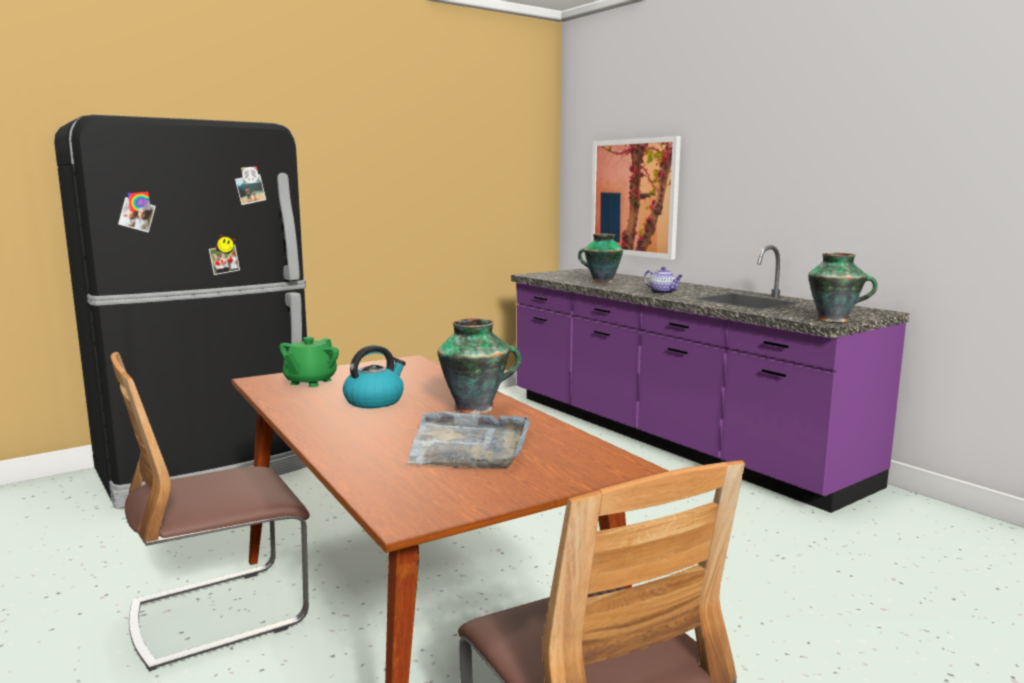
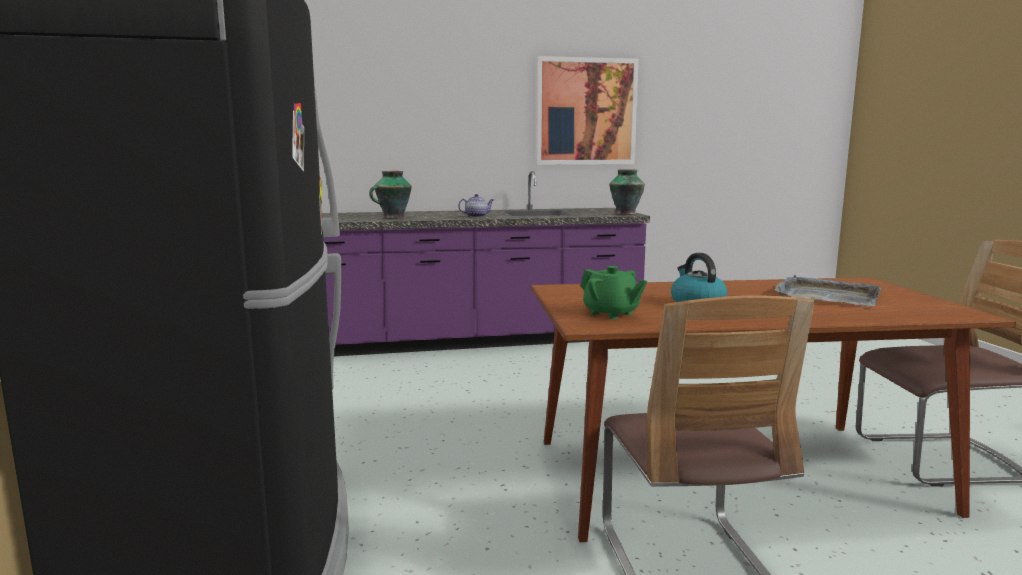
camera: 65 degrees left, 0 degrees up
vase [437,318,521,414] -> none
picture [591,136,681,260] -> picture moved to [536,56,639,165]

